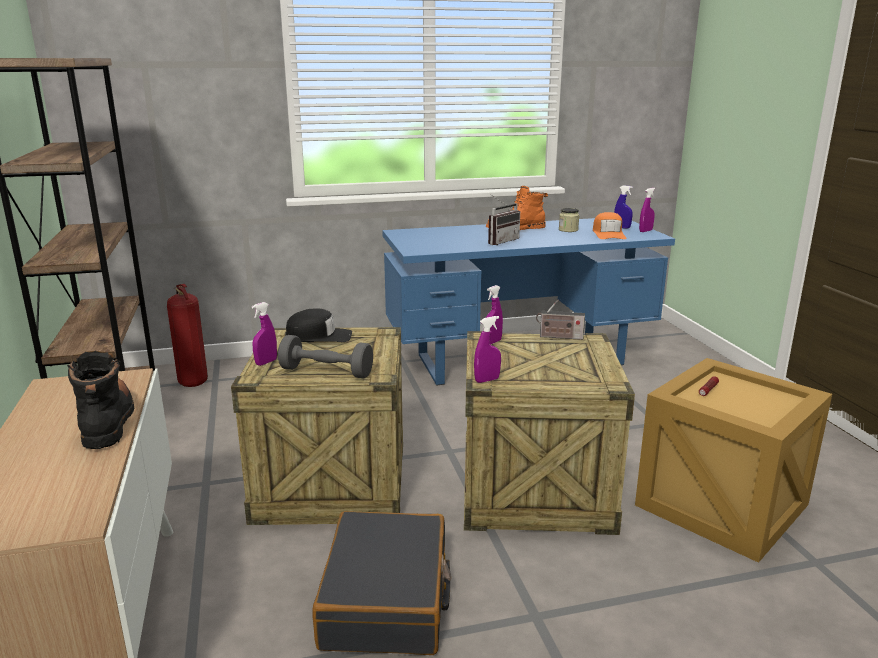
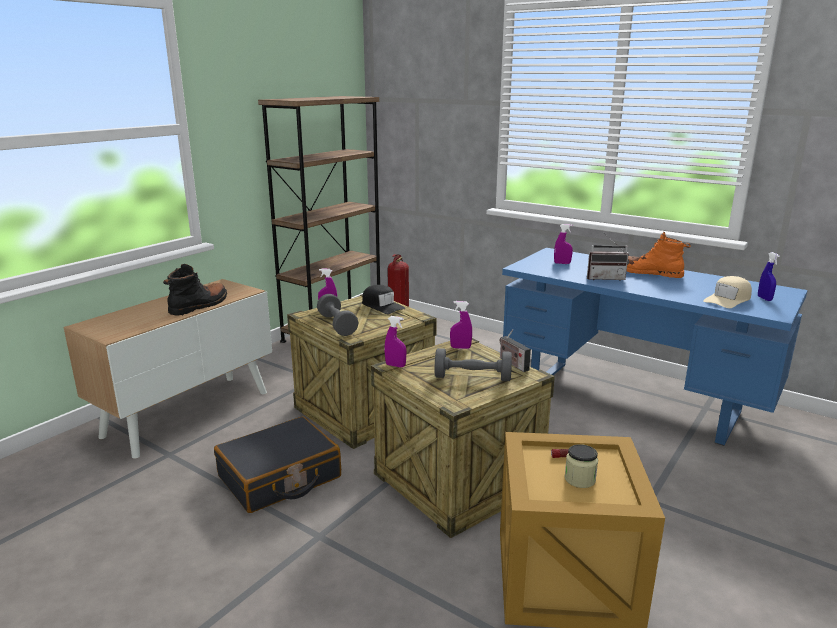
camera: 50 degrees right, 0 degrees up
jar [559,208,579,232] -> jar moved to [564,444,598,488]
orange cap [593,212,626,239] -> beige cap [703,276,752,308]
purple spray bottle [639,188,655,232] -> purple spray bottle moved to [554,224,573,264]
none -> grey dumbbell [435,348,512,381]

